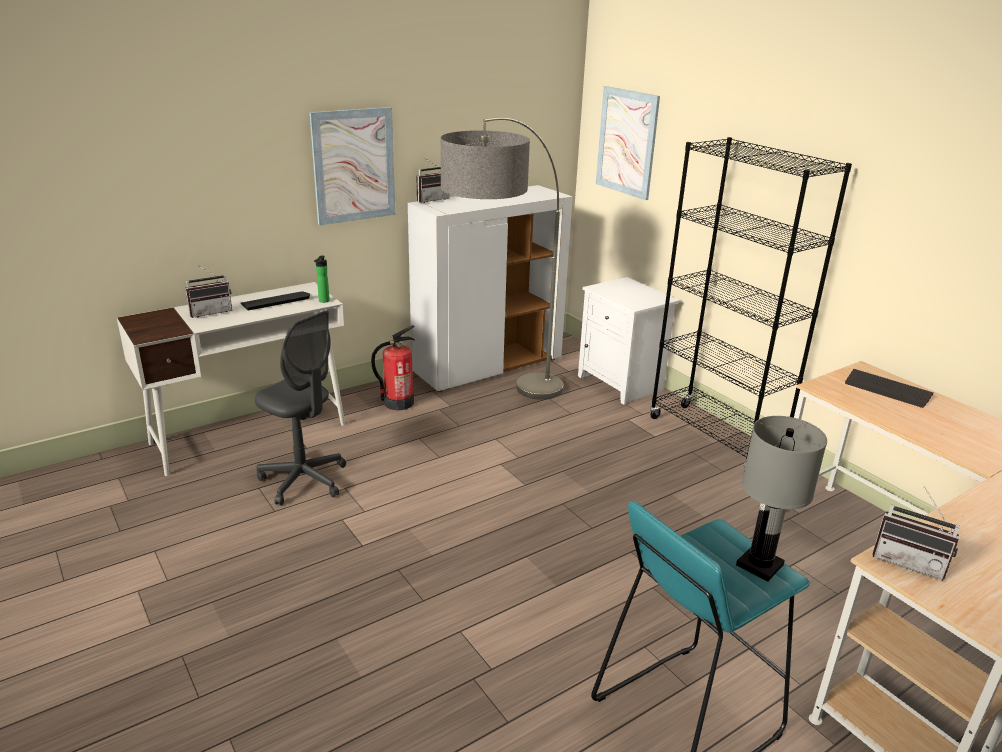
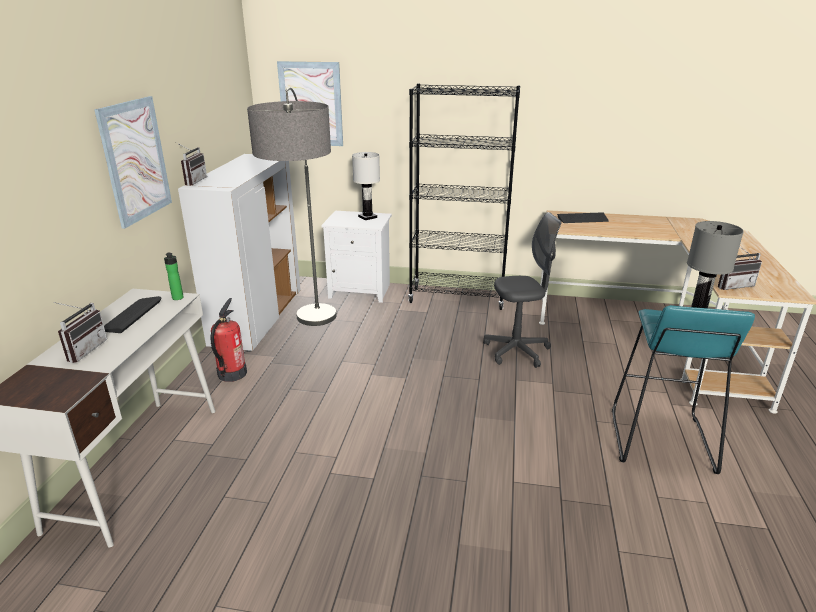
camera: 45 degrees left, 0 degrees up
grey office chair [255,310,346,506] -> grey office chair moved to [483,212,562,368]
none -> white table lamp [352,152,380,220]

